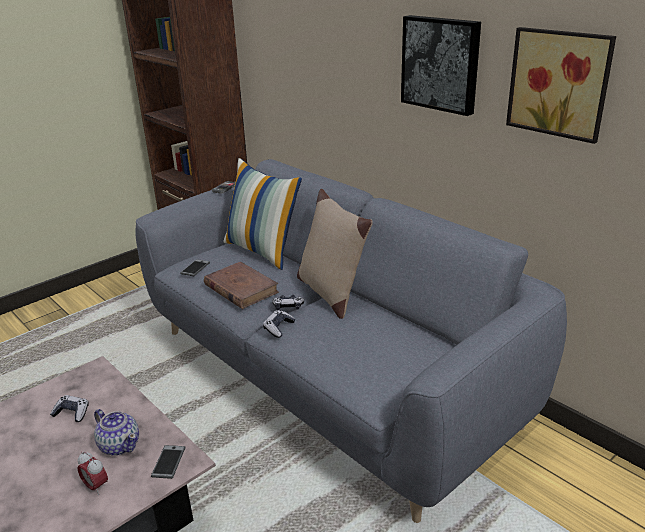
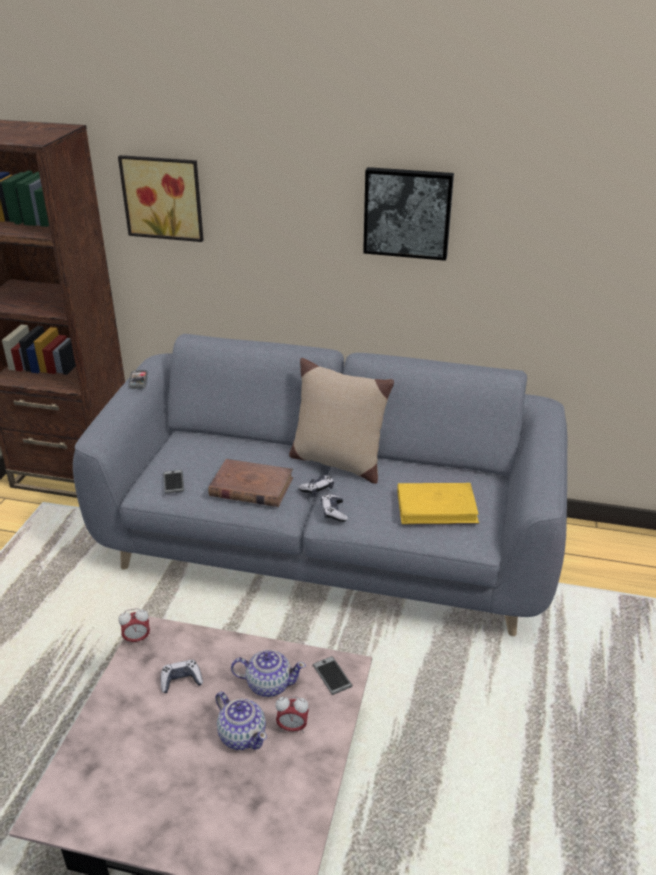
camera: 35 degrees left, 5 degrees up
pillow [224,158,302,270] -> none
picture [506,27,616,144] -> picture moved to [118,155,204,242]
none -> alarm clock [118,608,150,645]
none -> teapot [216,692,267,750]
none -> yellow book [397,483,479,524]

